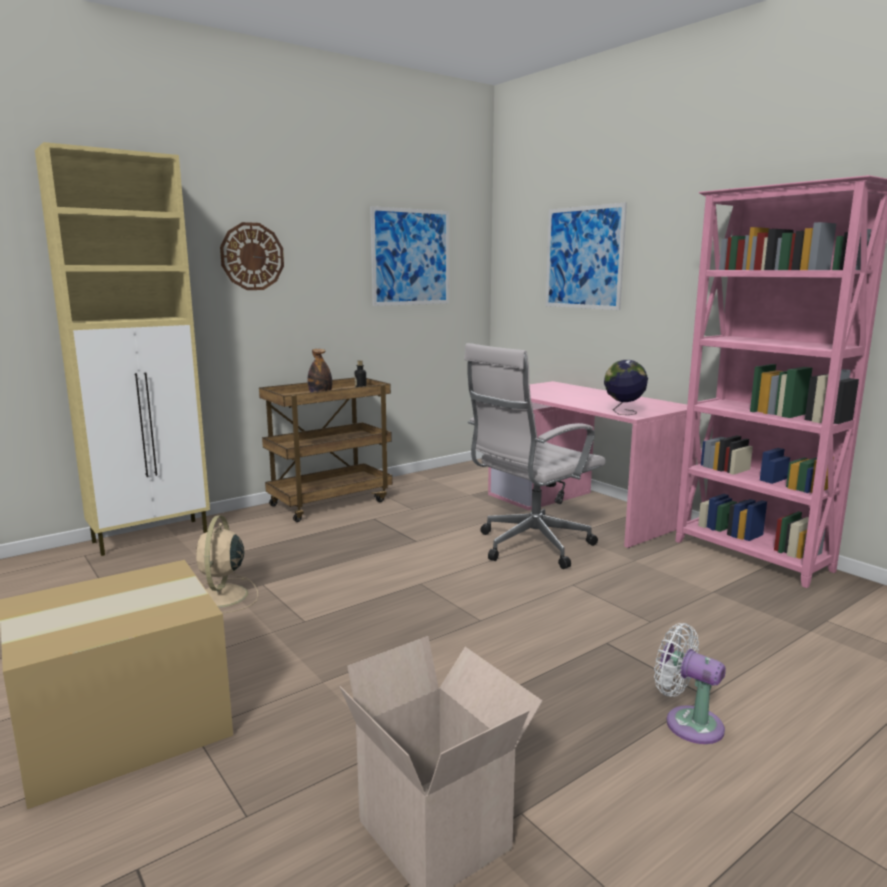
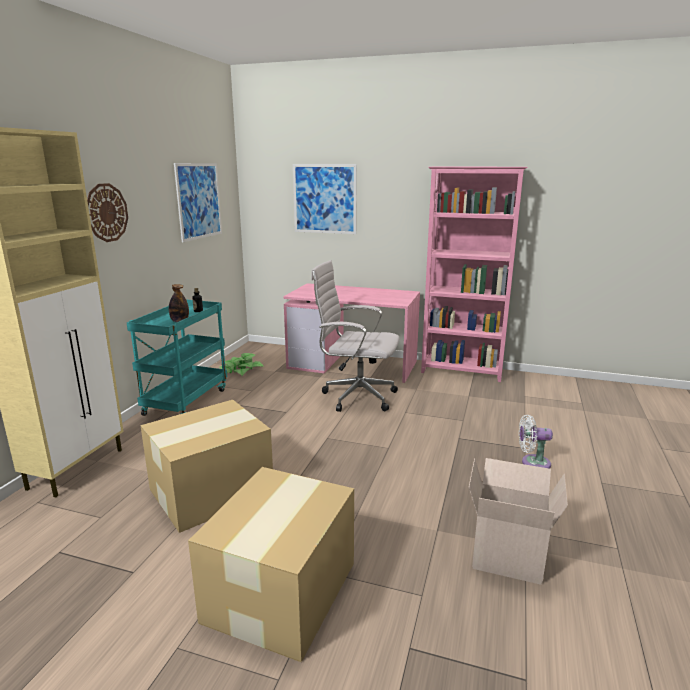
camera: 35 degrees left, 5 degrees up
beige fan [196,515,258,613] -> cardboard box [140,400,273,533]
brown cart [259,377,392,522] -> turquoise cart [127,299,227,416]
white office chair [464,343,606,569] -> white office chair turned 90 degrees clockwise [311,260,400,412]
globe [604,360,648,415] -> none
none -> potted plant [219,353,263,376]

